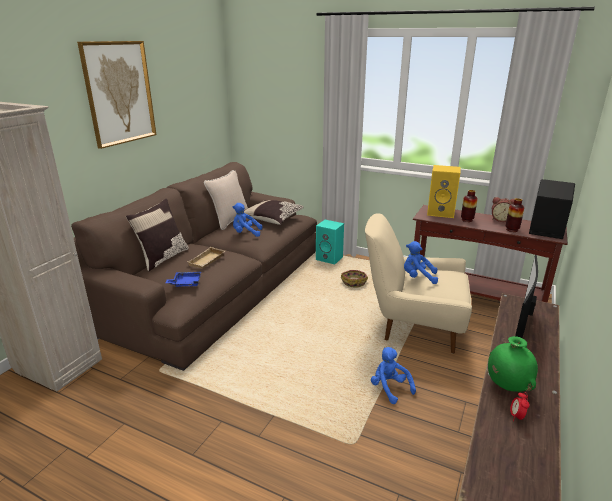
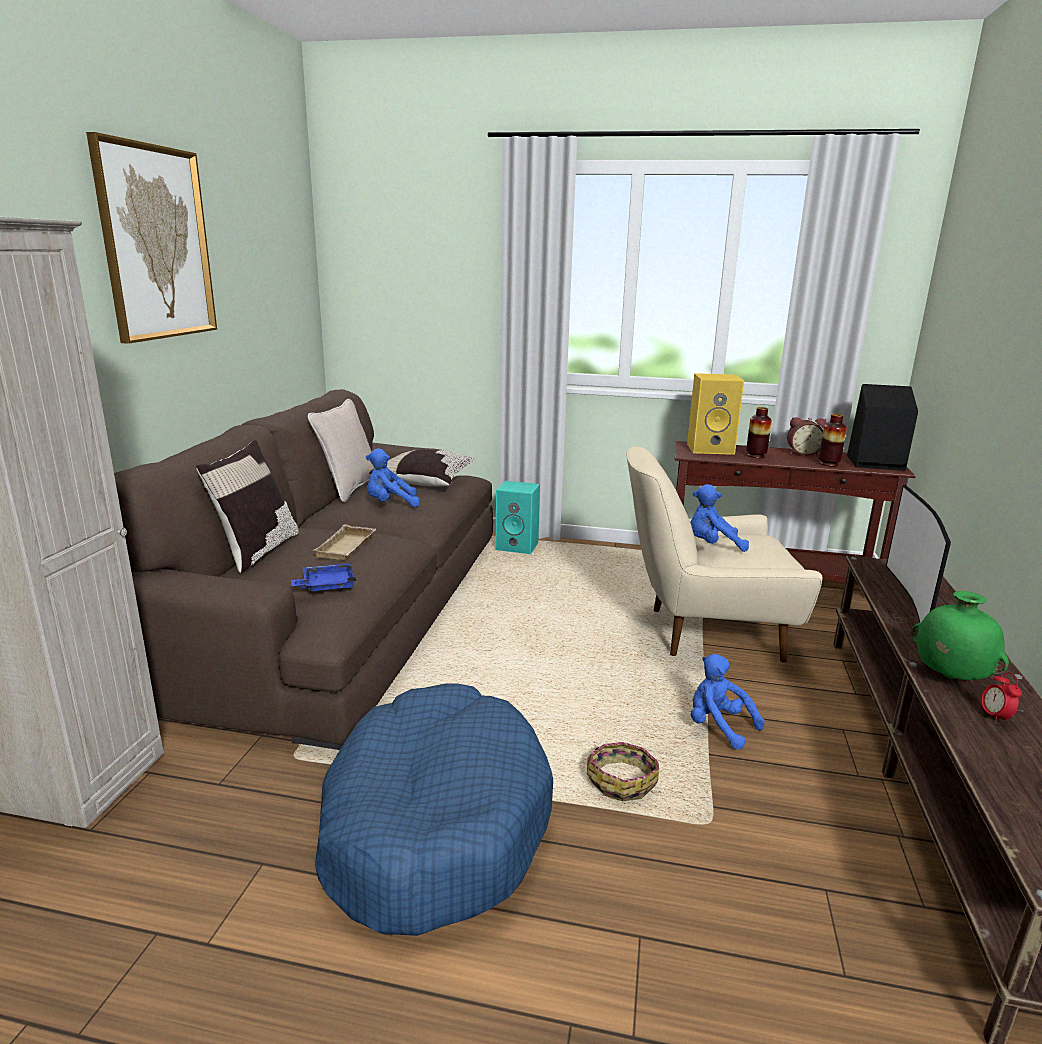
camera: 15 degrees left, 5 degrees down
basket [341,270,368,288] -> basket moved to [587,742,659,801]
none -> blue dog bed [315,683,553,936]

